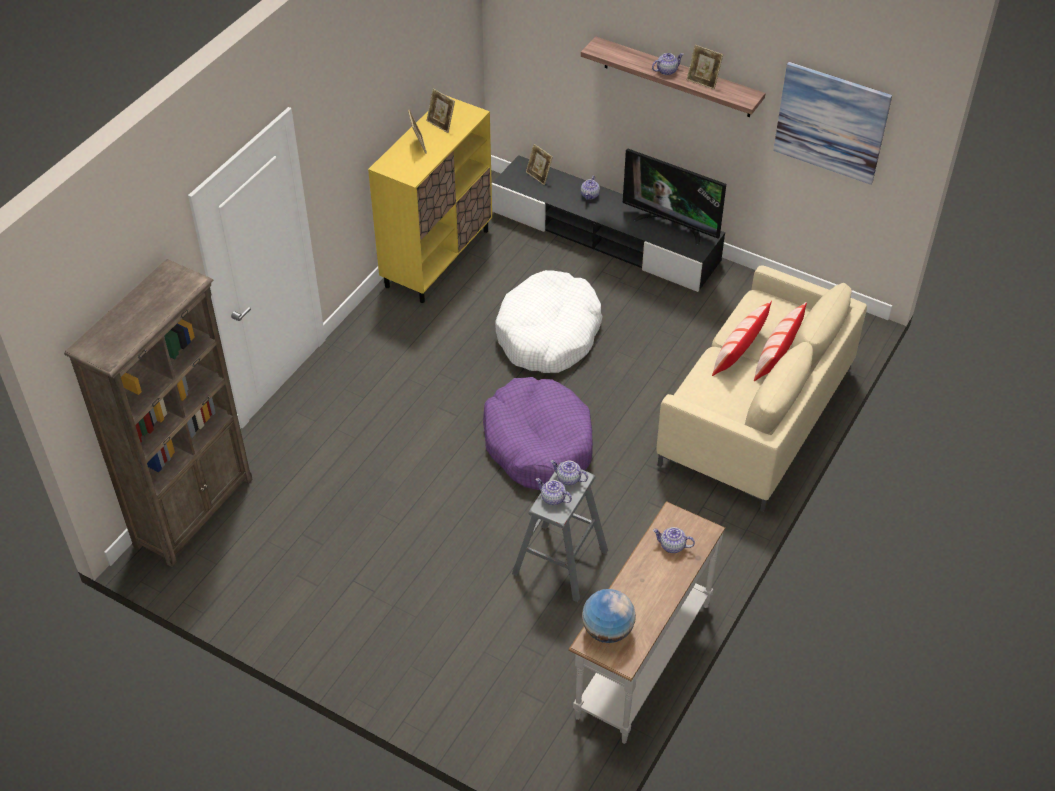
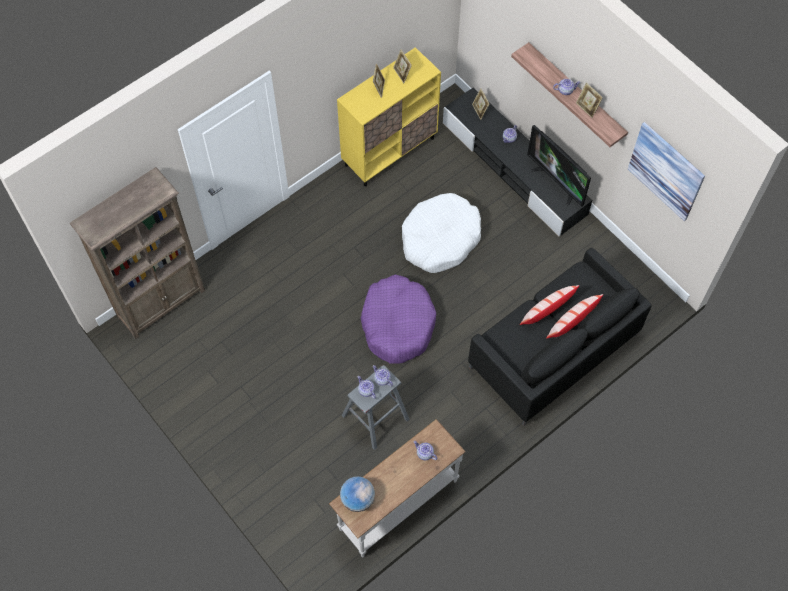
camera: 20 degrees right, 15 degrees up
beige sofa [656,265,867,512] -> black sofa [468,248,652,426]

